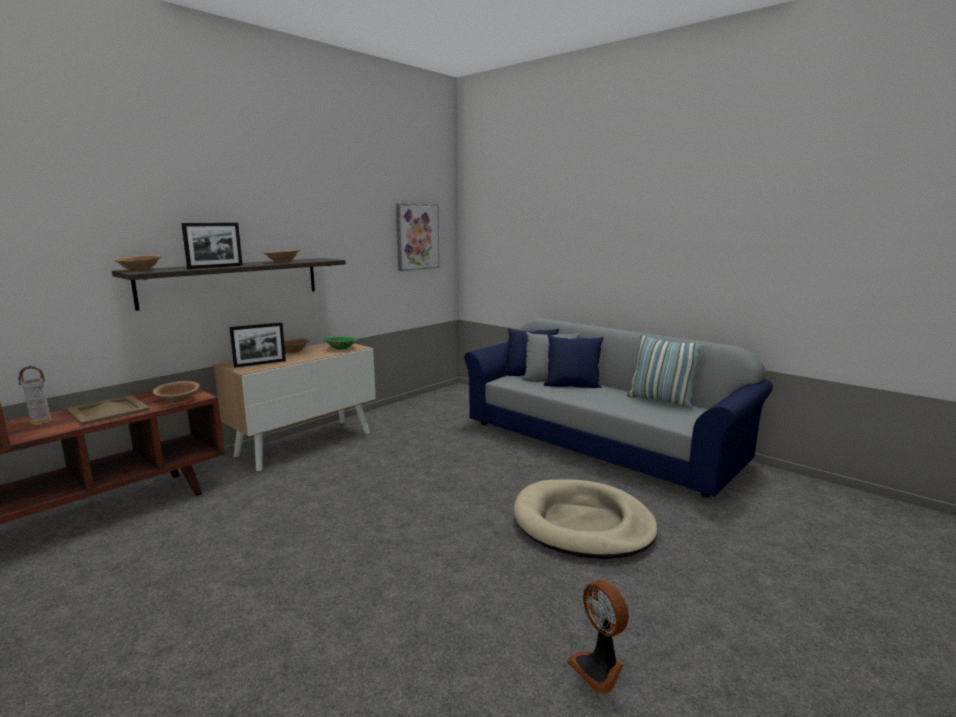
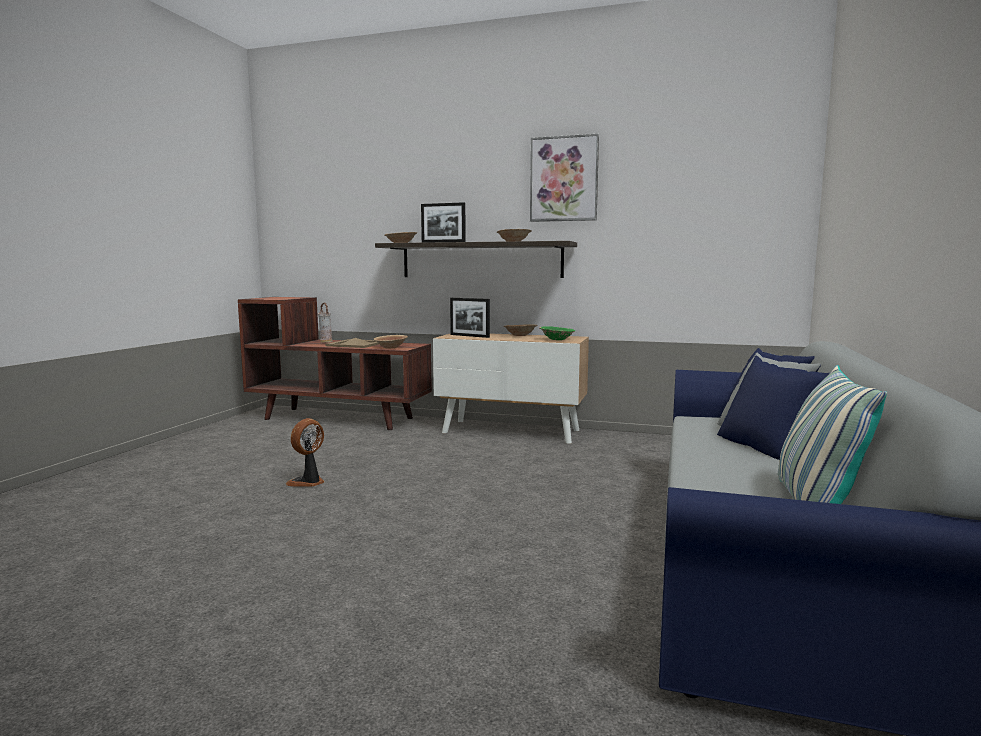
camera: 65 degrees right, 5 degrees down
picture [396,204,440,271] -> picture moved to [530,134,599,222]
beige dog bed [514,479,658,559] -> none
fan [567,580,629,694] -> fan moved to [286,418,324,486]

